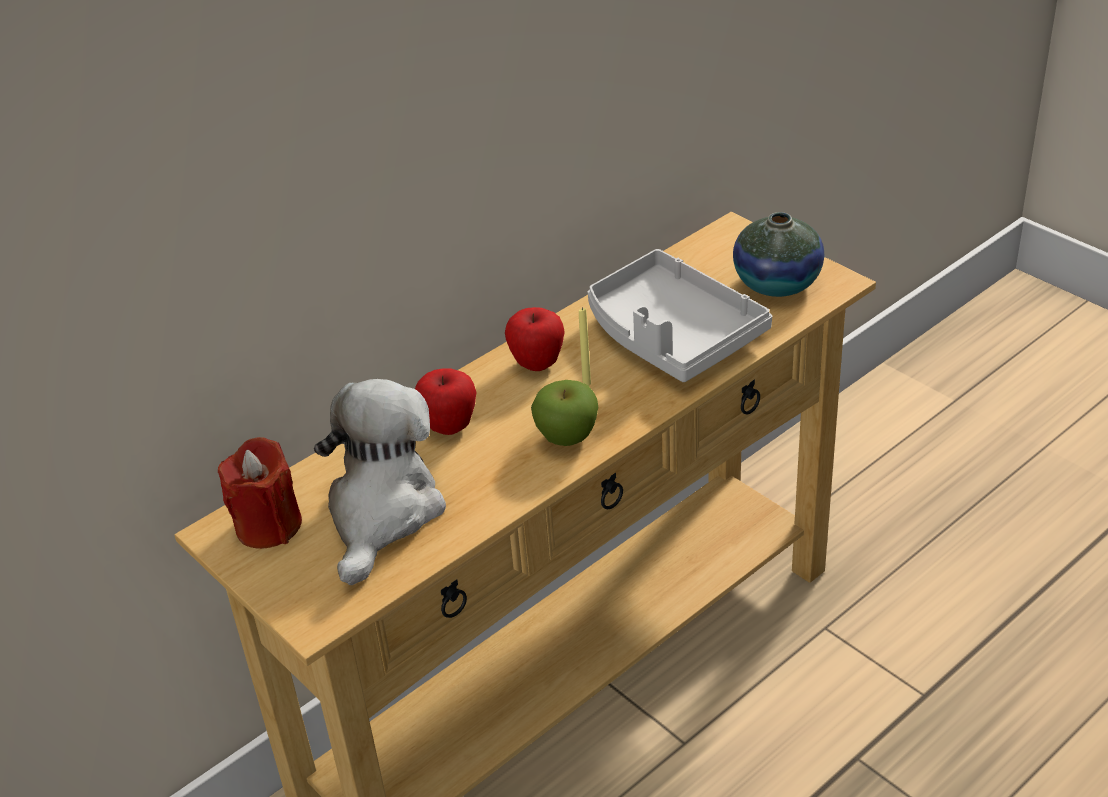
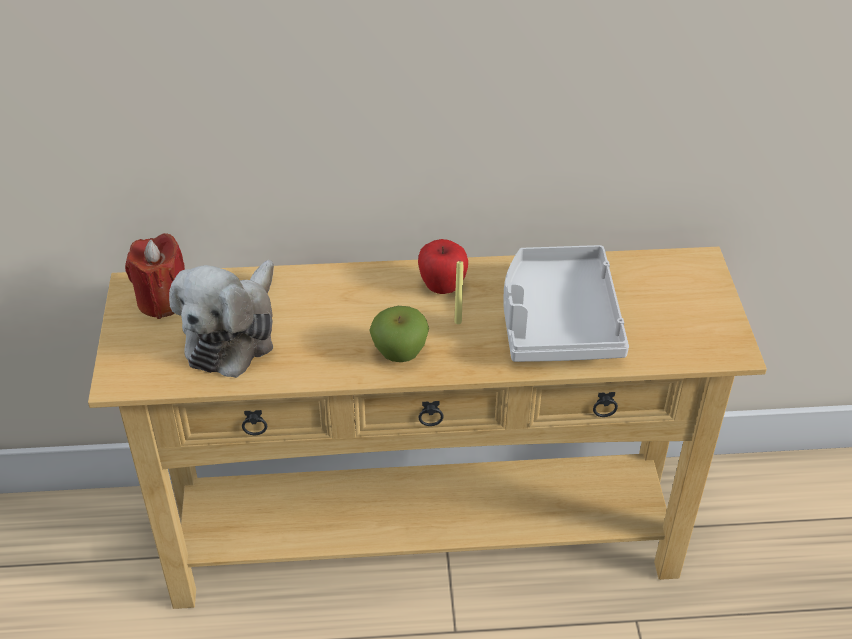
camera: 35 degrees right, 5 degrees up
plush toy [314,379,446,585] -> plush toy turned 150 degrees clockwise [169,260,274,378]
apple [415,368,476,435] -> none
vase [733,212,824,297] -> none

